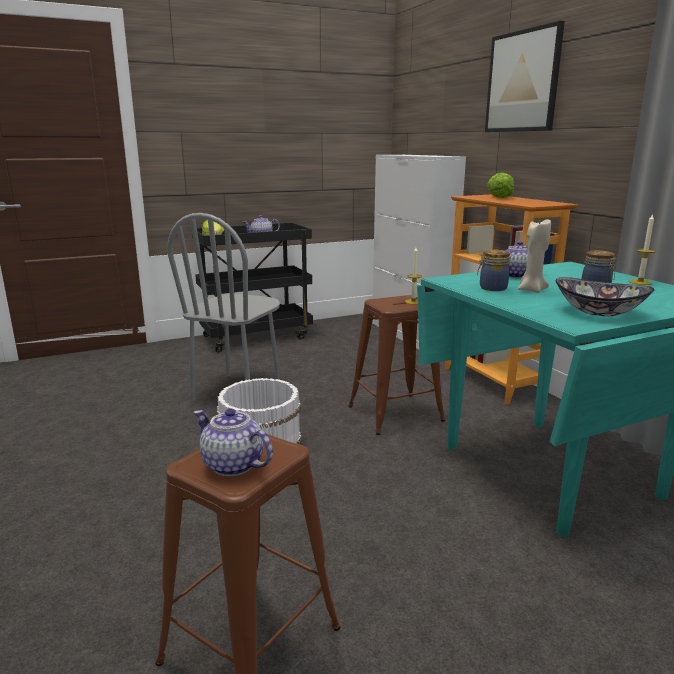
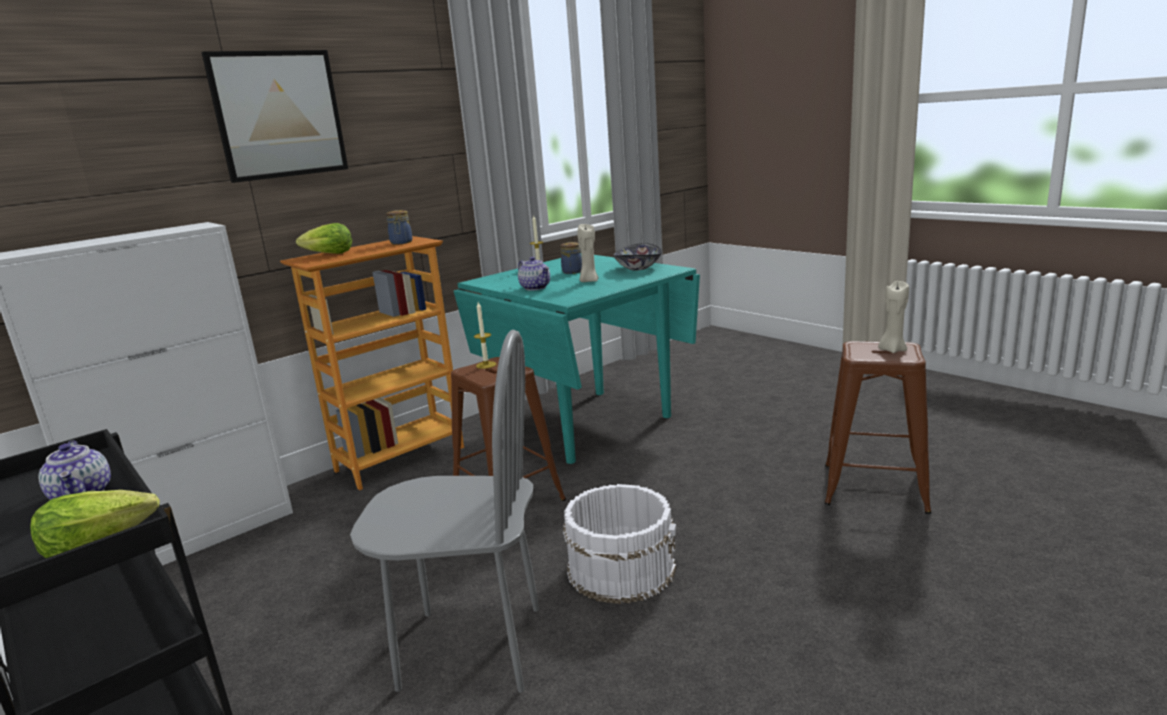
camera: 105 degrees left, 0 degrees up
teapot [194,408,273,476] -> beige candle [878,281,909,353]
jar [477,250,510,291] -> jar moved to [386,210,412,245]

